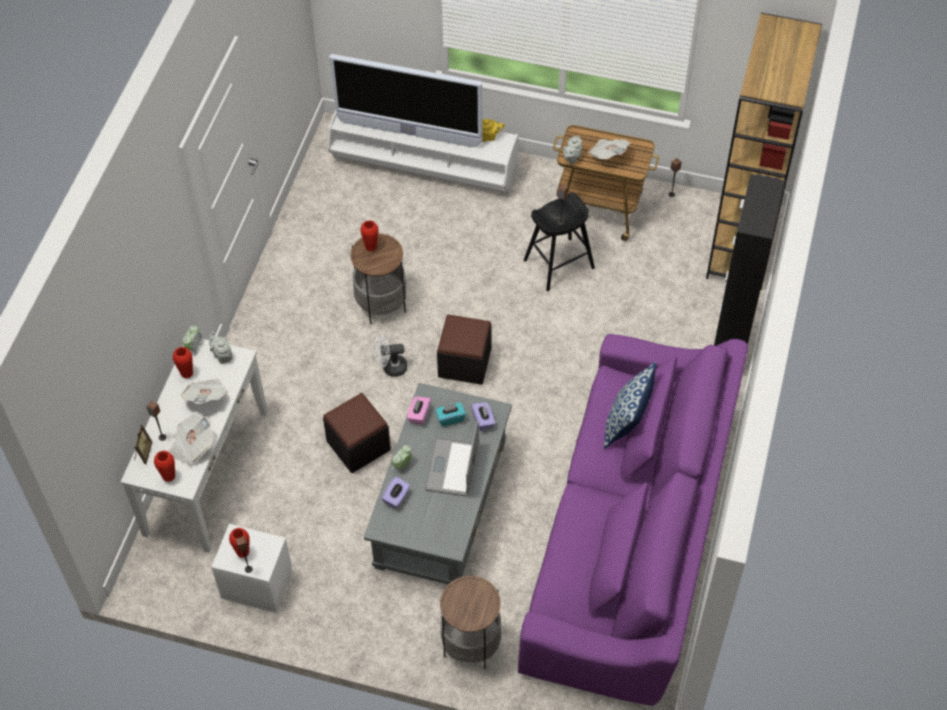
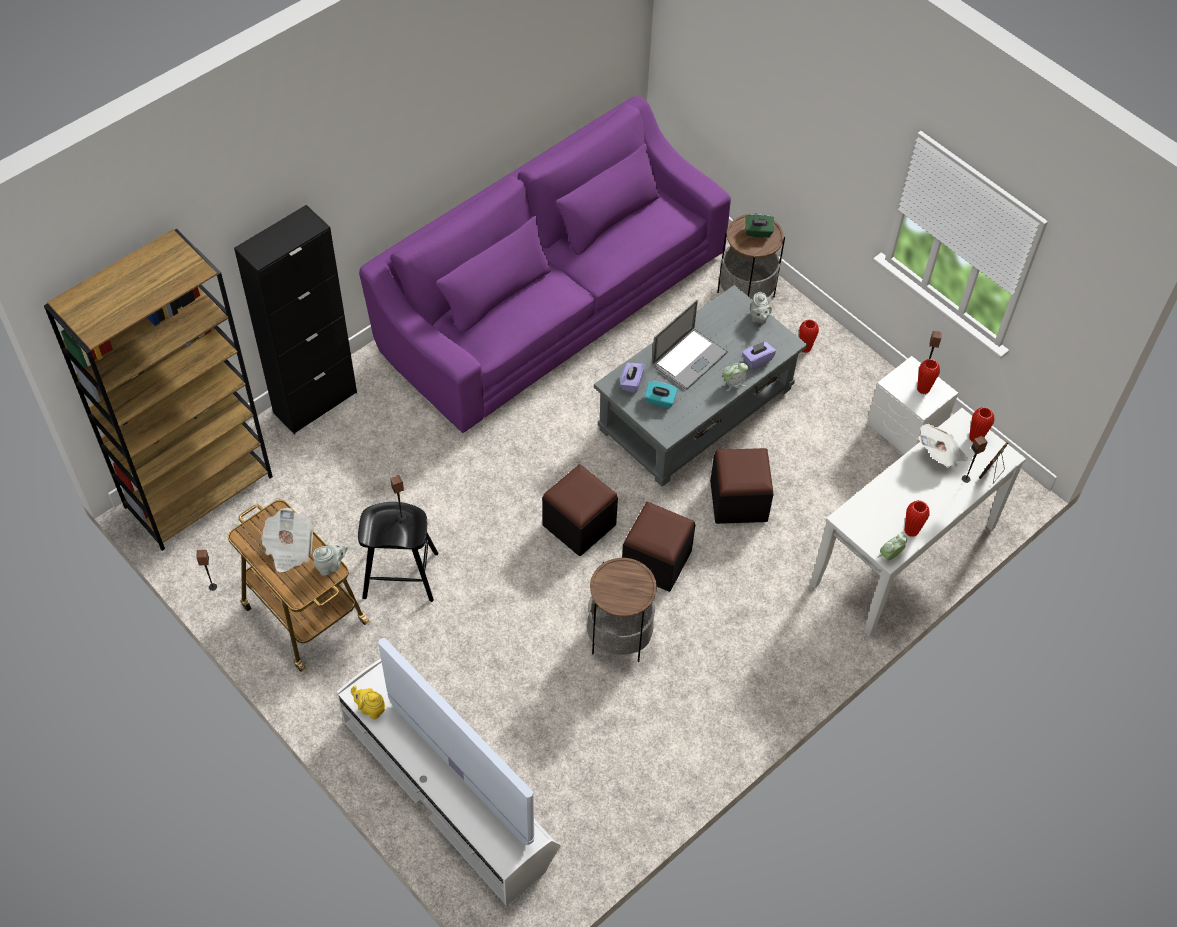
camera: 150 degrees left, 0 degrees up
newspaper [181,378,227,404] -> none
grey teapot [209,331,233,364] -> grey teapot moved to [750,292,772,324]
red vase [360,220,379,252] -> red vase moved to [799,319,819,353]
white fan [374,335,407,377] -> black ottoman [622,502,695,592]
pink tissue box [407,396,431,425] -> none
pillow [604,362,656,449] -> none
none -> green tissue box [745,214,774,238]

